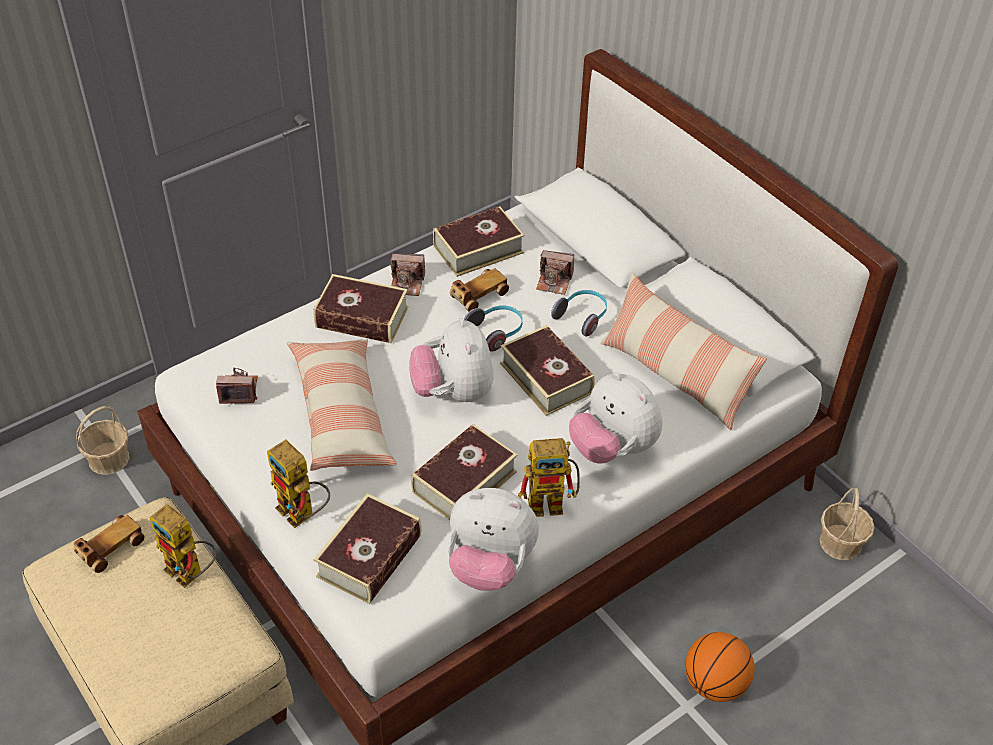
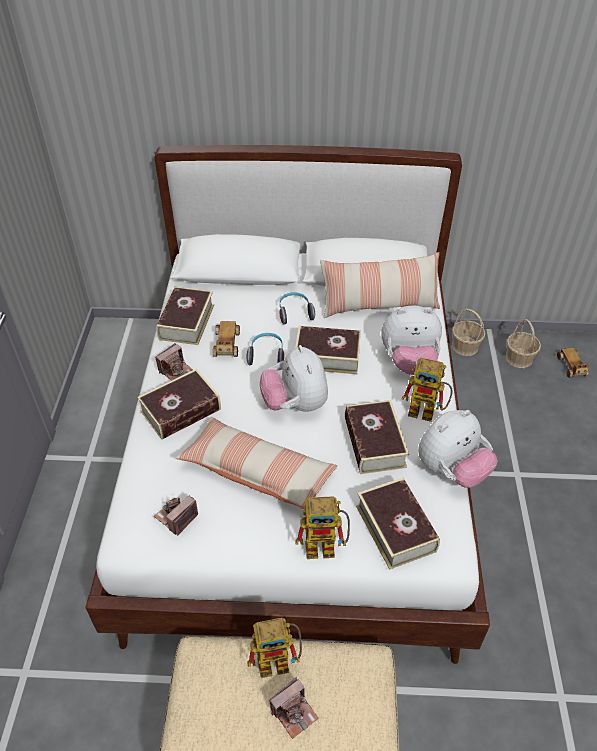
camera: 50 degrees left, 0 degrees up
toy car [74,515,144,573] -> toy car moved to [557,348,589,378]
basket [76,406,129,475] -> basket moved to [506,319,541,368]
plush toy [409,318,494,402] -> plush toy turned 45 degrees clockwise [260,345,328,412]
toy robot [518,438,580,517] -> toy robot turned 75 degrees clockwise [401,358,453,422]
camera [536,250,574,295] -> camera moved to [269,677,318,739]
basketball [685,632,755,702] -> none

